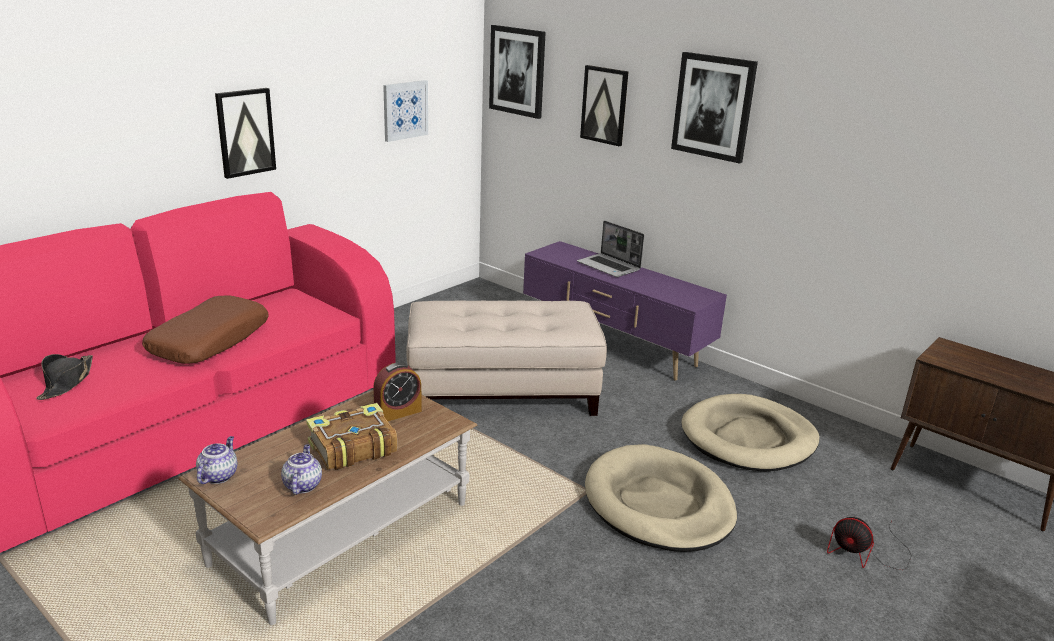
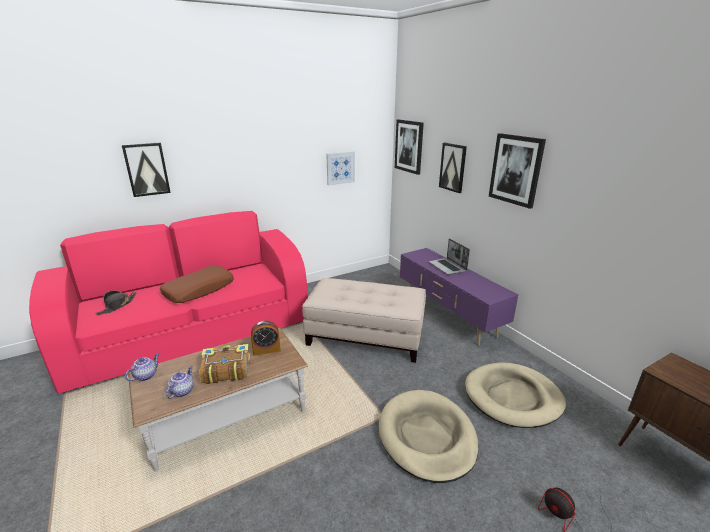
camera: 20 degrees right, 0 degrees up
picture [215,88,276,179] -> picture moved to [122,143,171,197]

